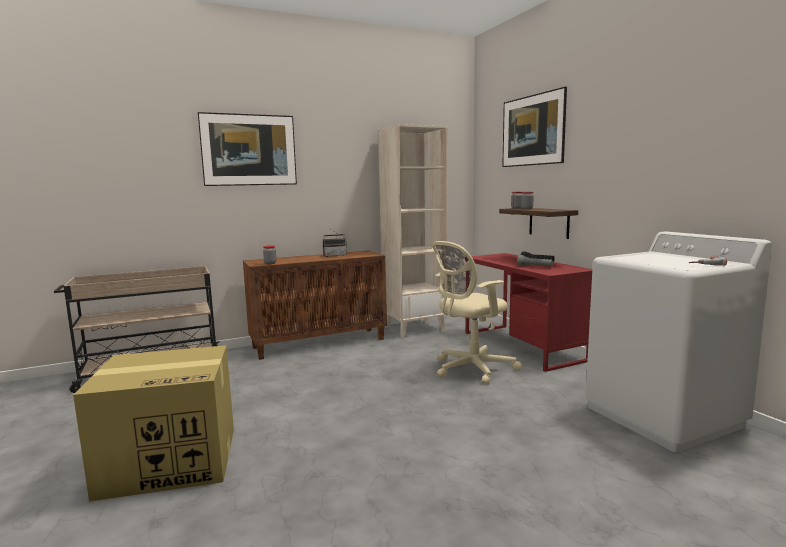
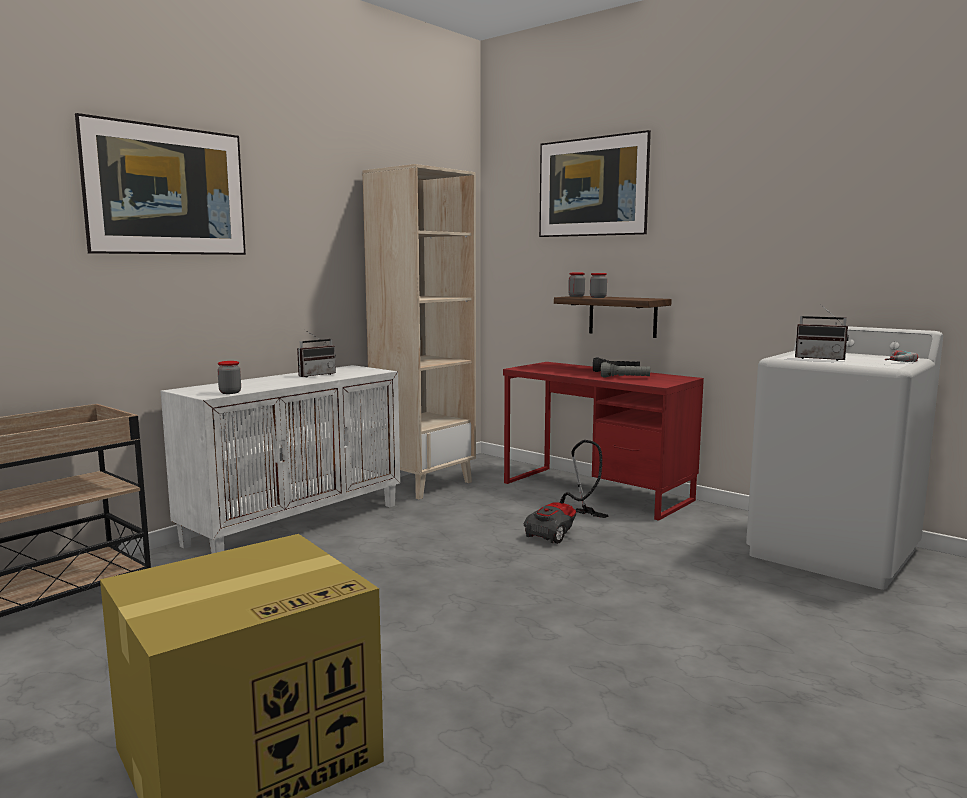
camera: 25 degrees left, 0 degrees up
brown cabinet [243,251,387,360] -> white cabinet [161,365,400,554]
beige office chair [431,241,522,385] -> vacuum cleaner [524,440,608,544]
none -> radio [795,304,849,361]

